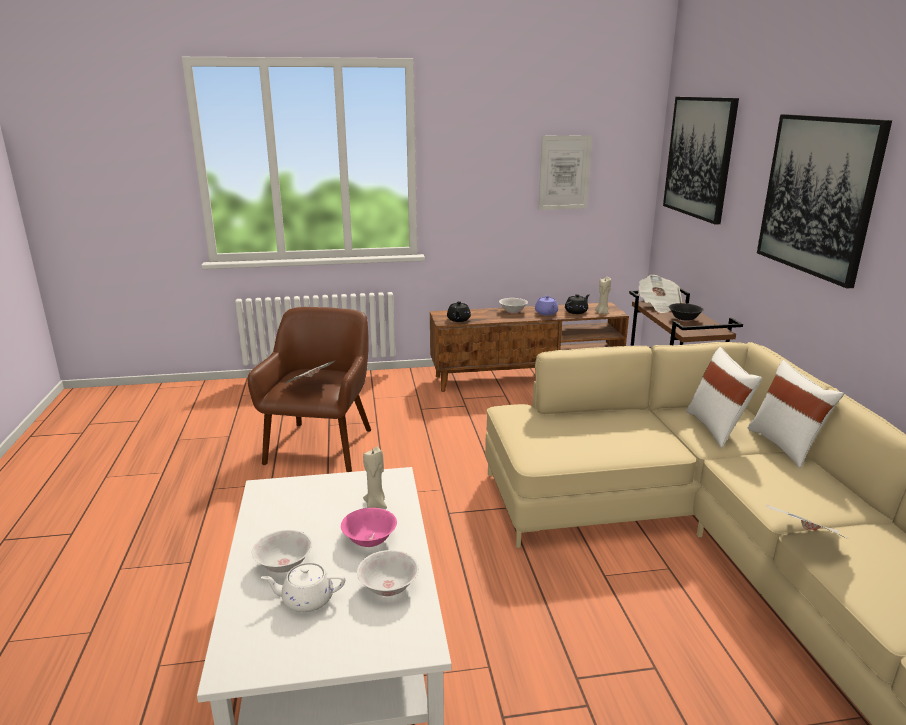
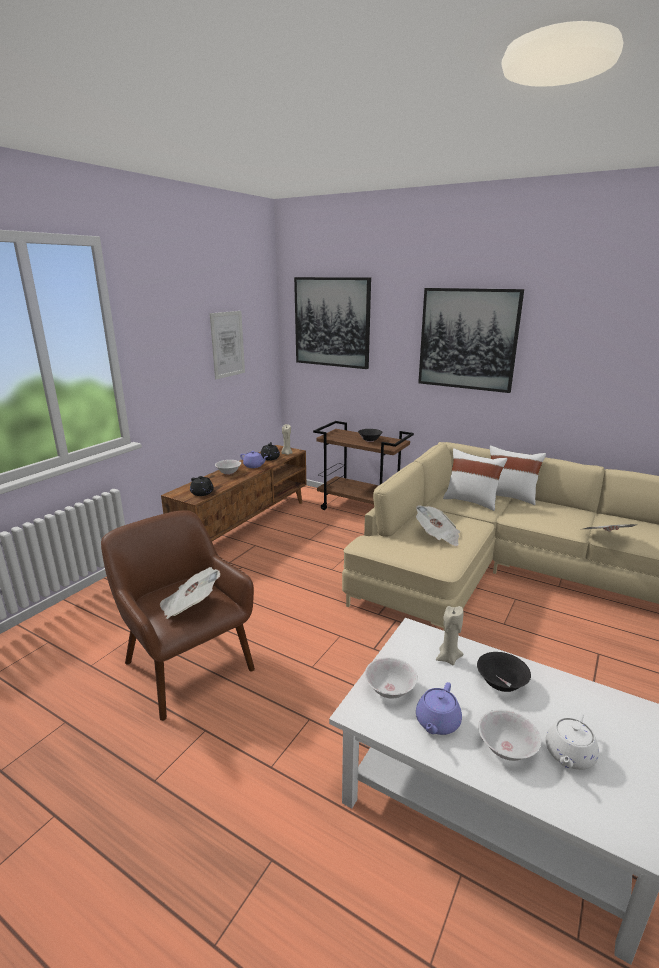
camera: 50 degrees left, 0 degrees up
pink bowl [341,508,397,547] -> black bowl [477,652,531,692]
white bowl [357,550,419,596] -> white bowl moved to [365,657,417,699]
newspaper [638,275,682,313] -> newspaper moved to [416,505,460,546]
none -> purple teapot [416,682,462,735]

